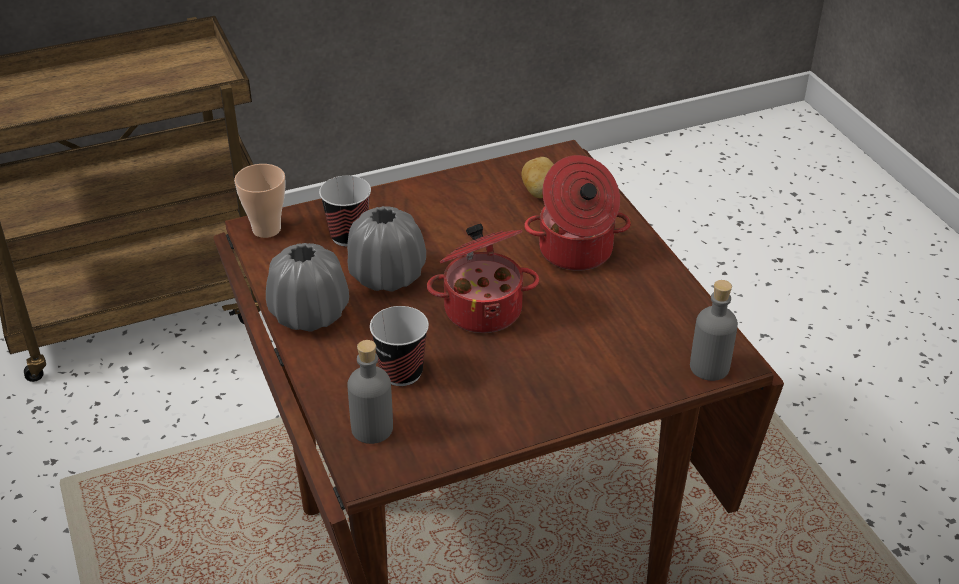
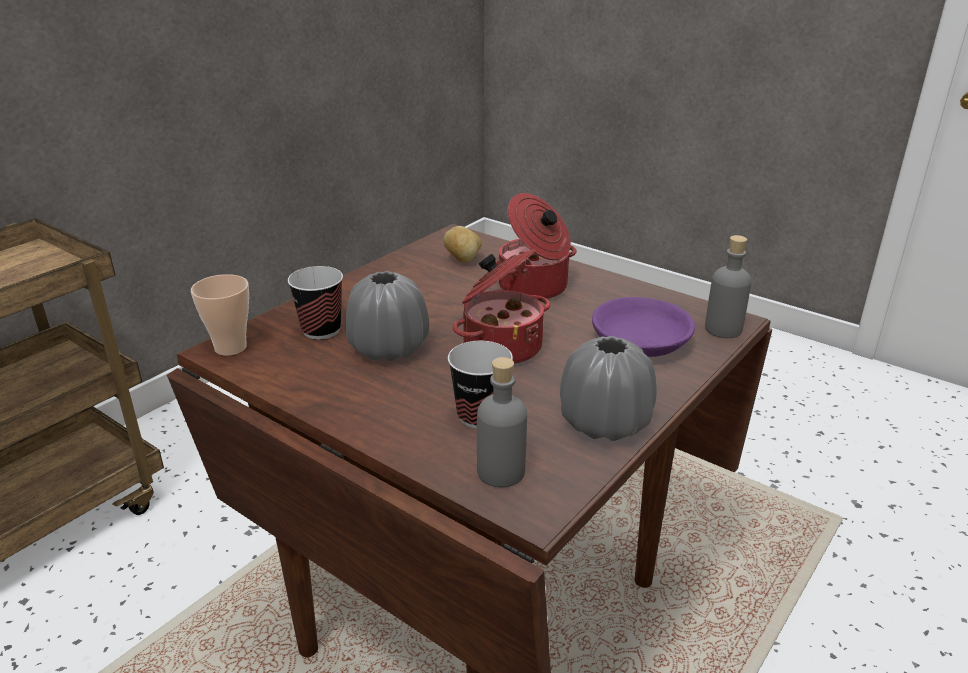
camera: 30 degrees left, 10 degrees down
grey vase [266,243,349,332] -> grey vase moved to [560,336,657,441]
none -> purple bowl [592,297,695,357]

